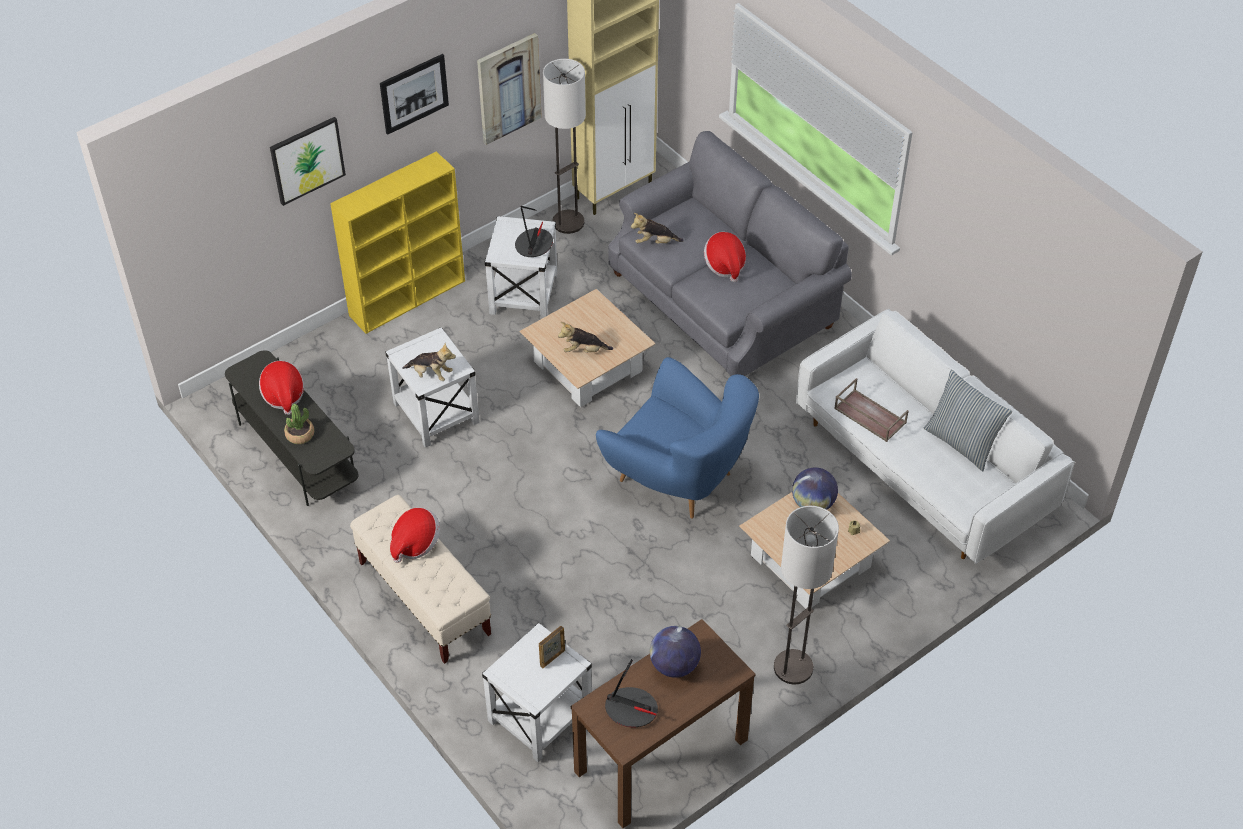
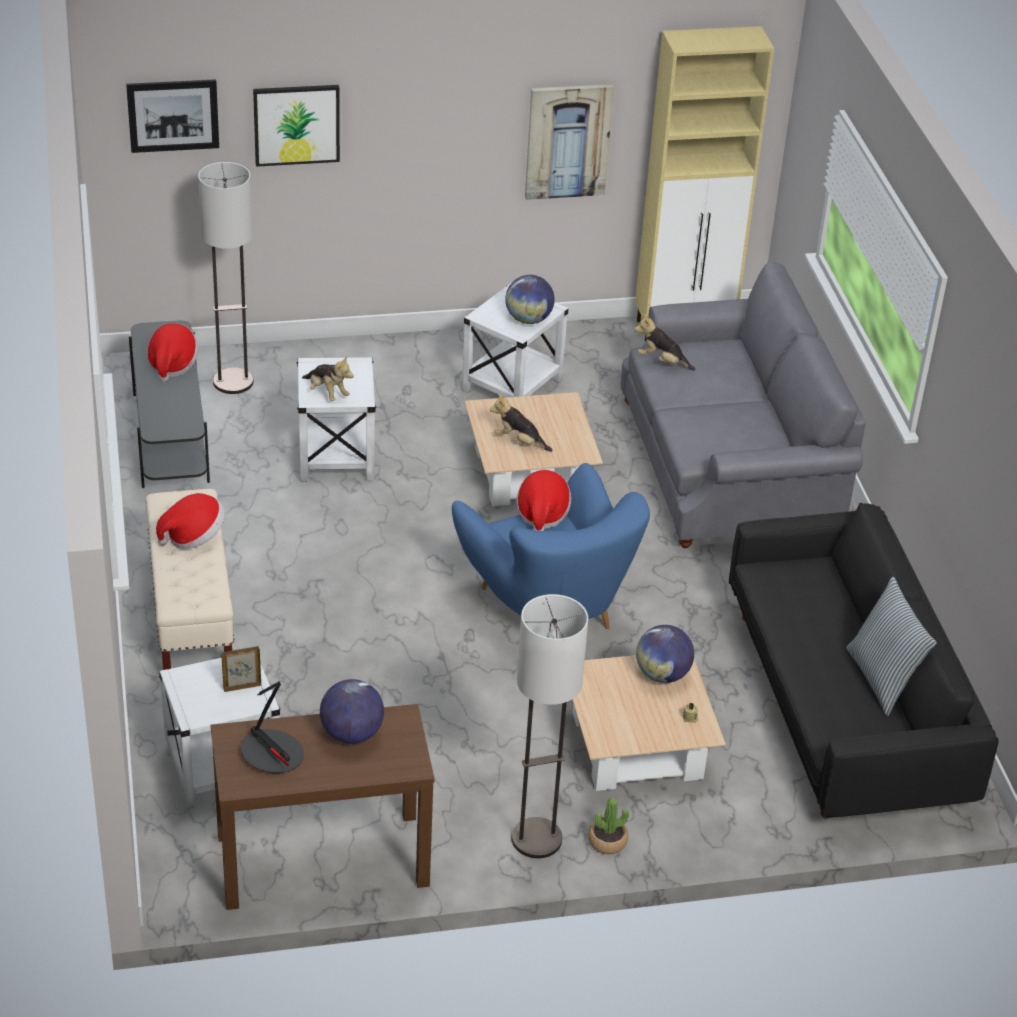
camera: 25 degrees right, 10 degrees down
potted plant [284,404,314,444] -> potted plant moved to [588,798,629,854]
yellow bookcase [330,152,465,334] -> none
picture [380,54,449,135] -> picture moved to [126,79,219,153]
table lamp [515,206,553,257] -> globe [505,275,555,324]
floor lamp [543,59,586,234] -> floor lamp moved to [198,162,254,394]
hat [704,232,746,282] -> hat moved to [516,470,571,531]
white sofa [796,309,1075,564] -> black sofa [729,503,999,819]
brown tray [834,378,909,442] -> none

